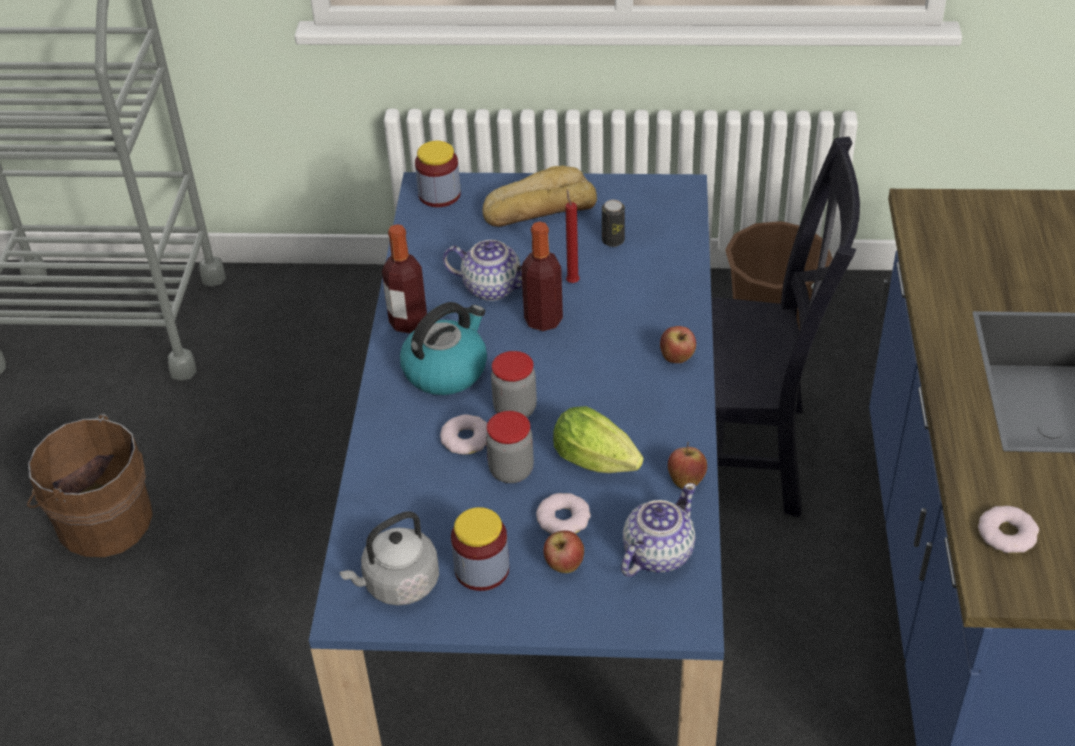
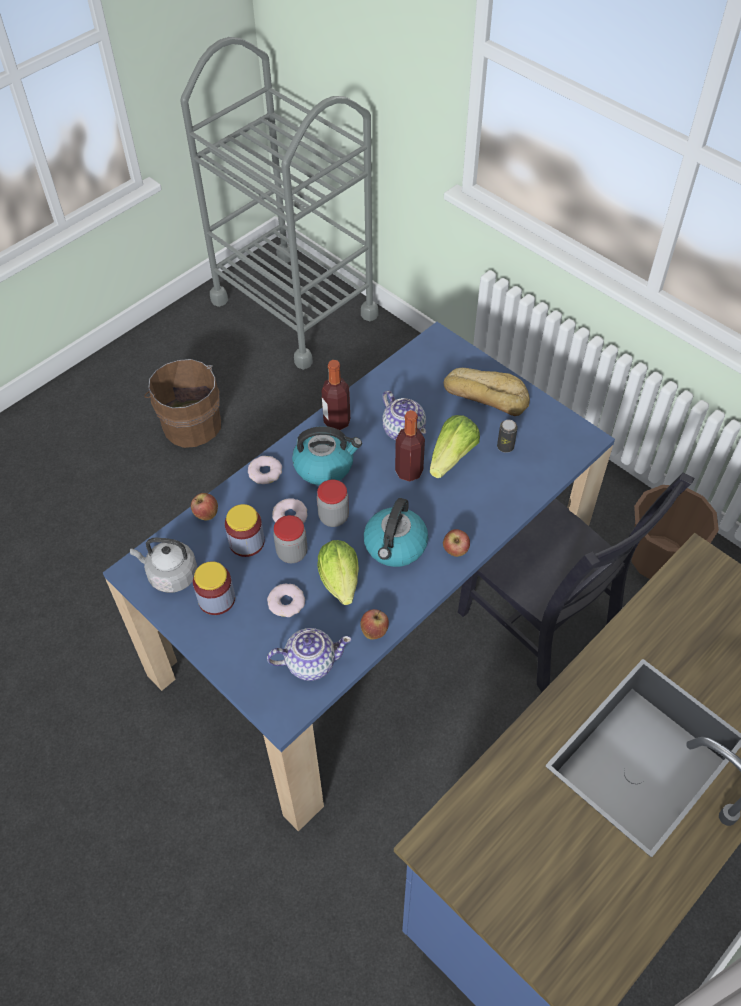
camera: 40 degrees right, 10 degrees up
jar [415,141,461,207] -> jar moved to [225,504,265,557]
apple [543,530,584,573] -> apple moved to [191,493,218,520]
red candle [565,189,580,283] -> lettuce [430,415,480,478]
donut [978,506,1039,553] -> donut moved to [248,456,282,484]
none -> kettle [364,498,428,567]

